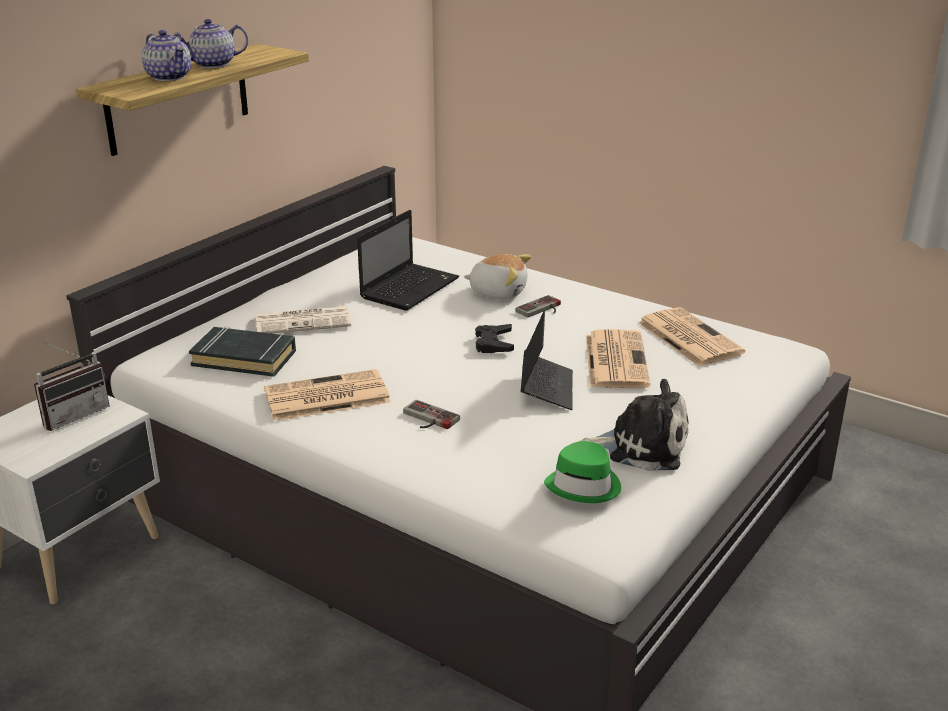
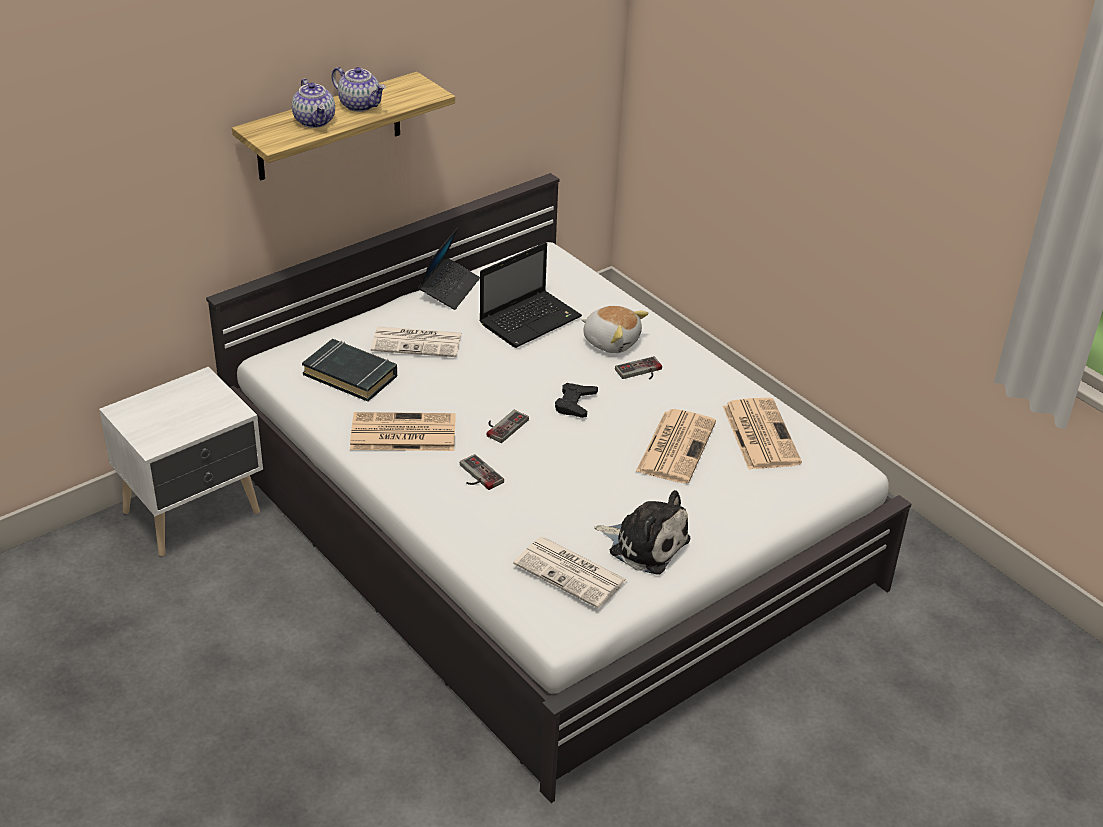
camera: 15 degrees right, 10 degrees up
radio [34,342,110,431] -> none
teapot [172,19,248,68] -> teapot turned 135 degrees counterclockwise [331,67,386,112]
laptop [521,310,573,410] -> laptop moved to [418,227,480,310]
green hat [544,441,621,503] -> newspaper [513,537,627,608]
none -> game controller [487,410,529,443]

